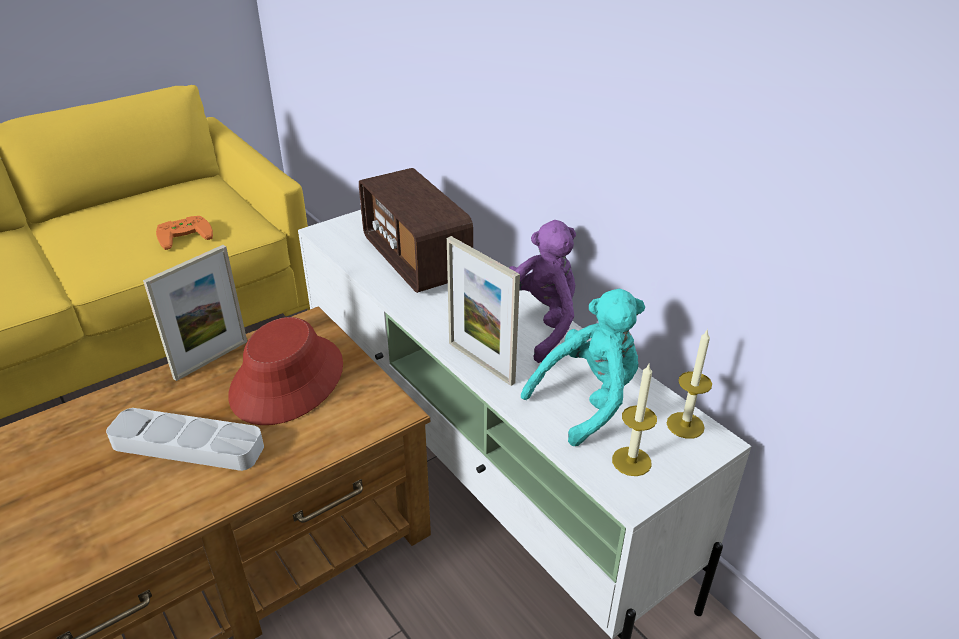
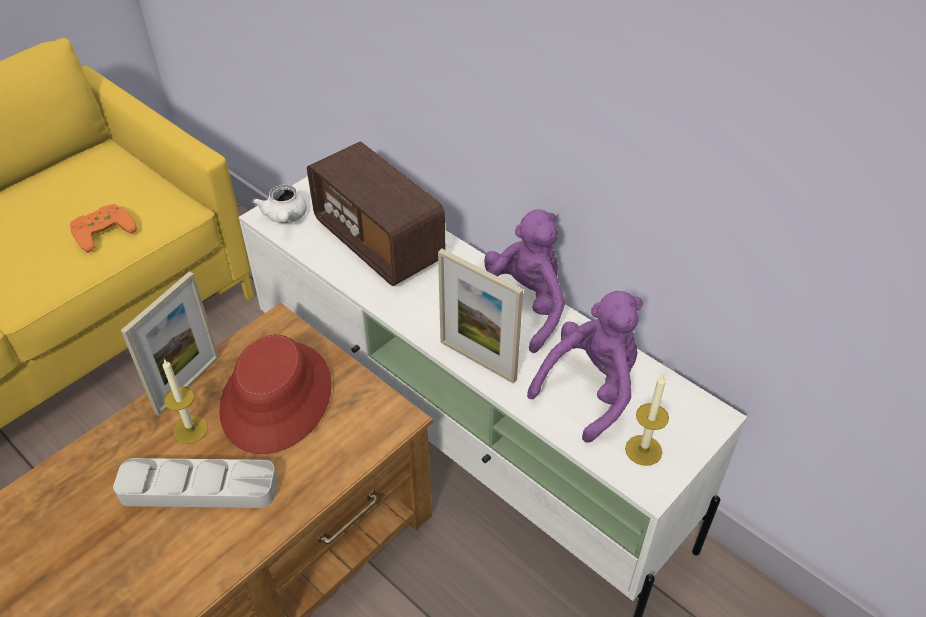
camera: 10 degrees left, 10 degrees up
turquoise plush toy [521,289,645,446] -> purple plush toy [527,291,643,443]
candle [667,329,712,439] -> candle moved to [163,359,208,444]
none -> white teapot [252,185,307,223]

